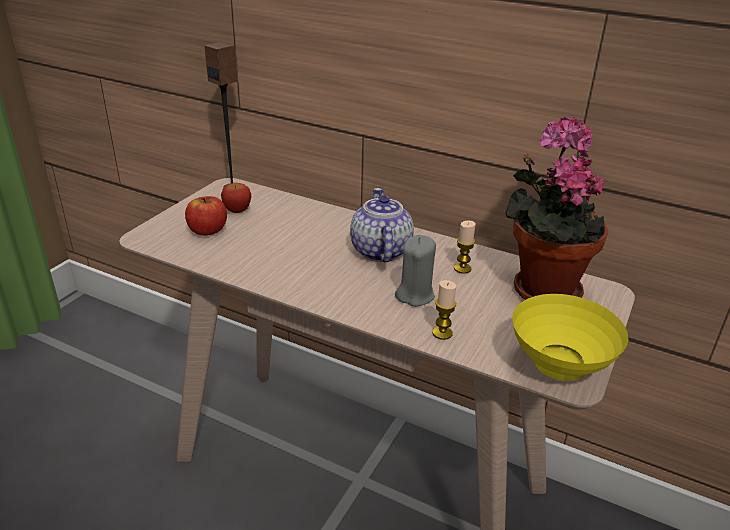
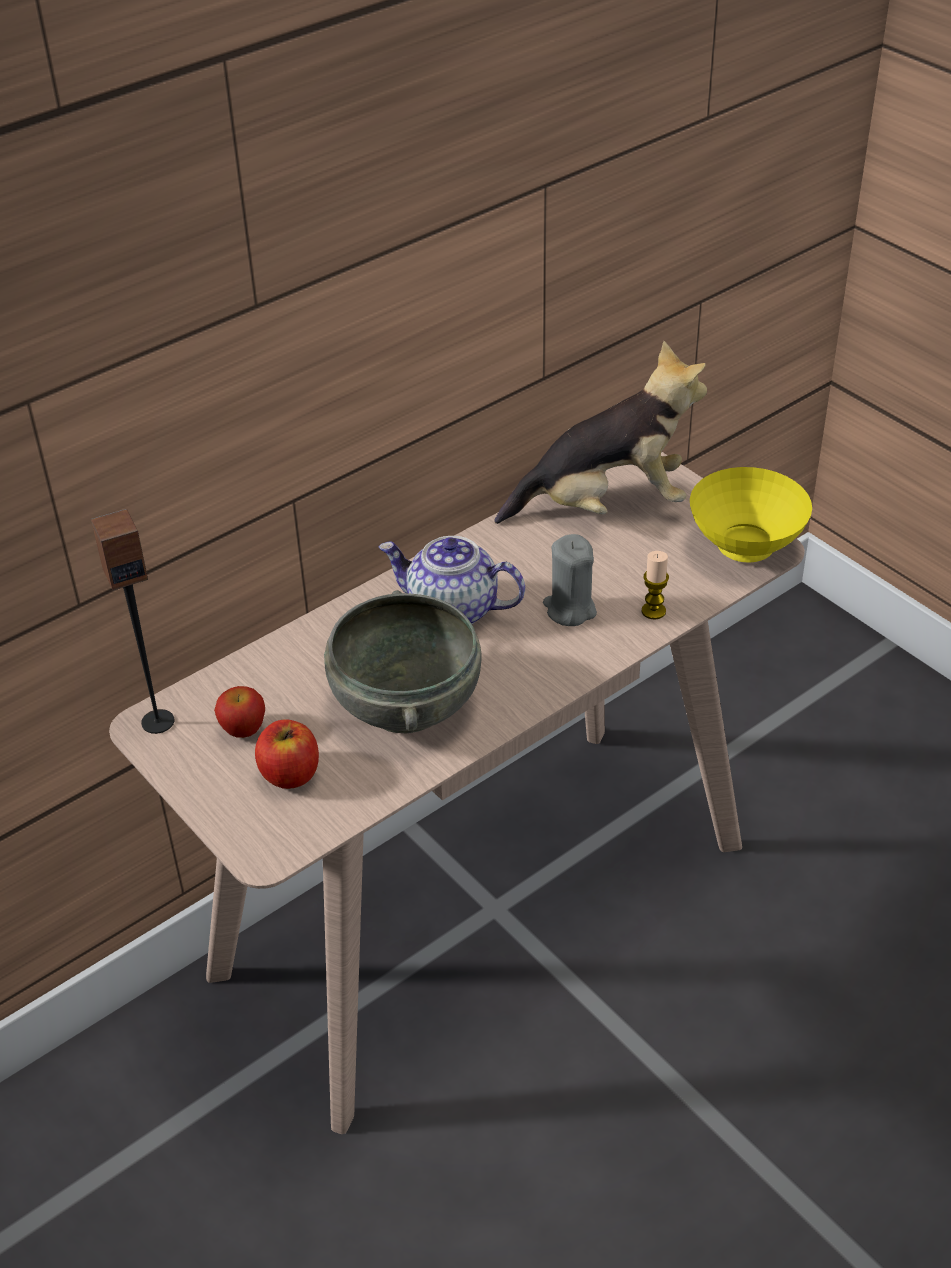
camera: 65 degrees left, 10 degrees up
candle [454,221,476,274] -> none
potted plant [505,117,609,300] -> plush toy [495,341,707,524]
none -> grey bowl [324,590,481,733]

